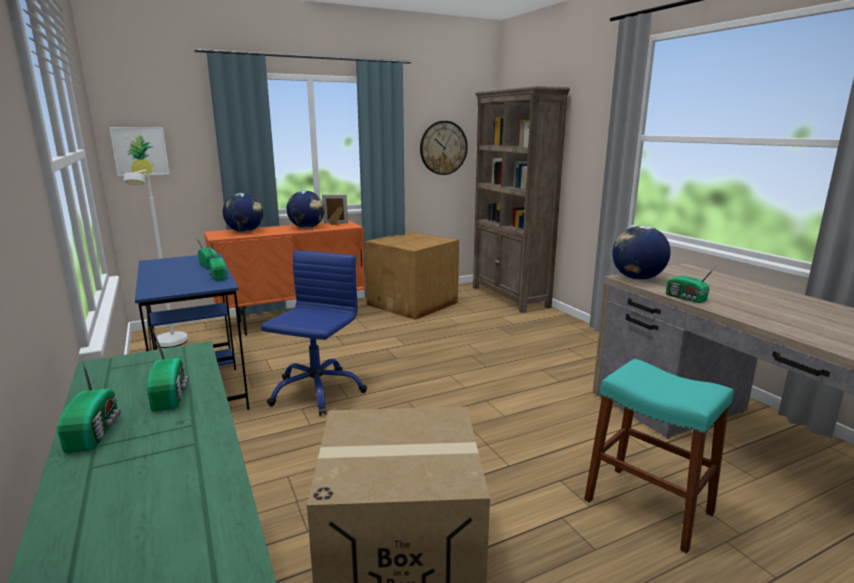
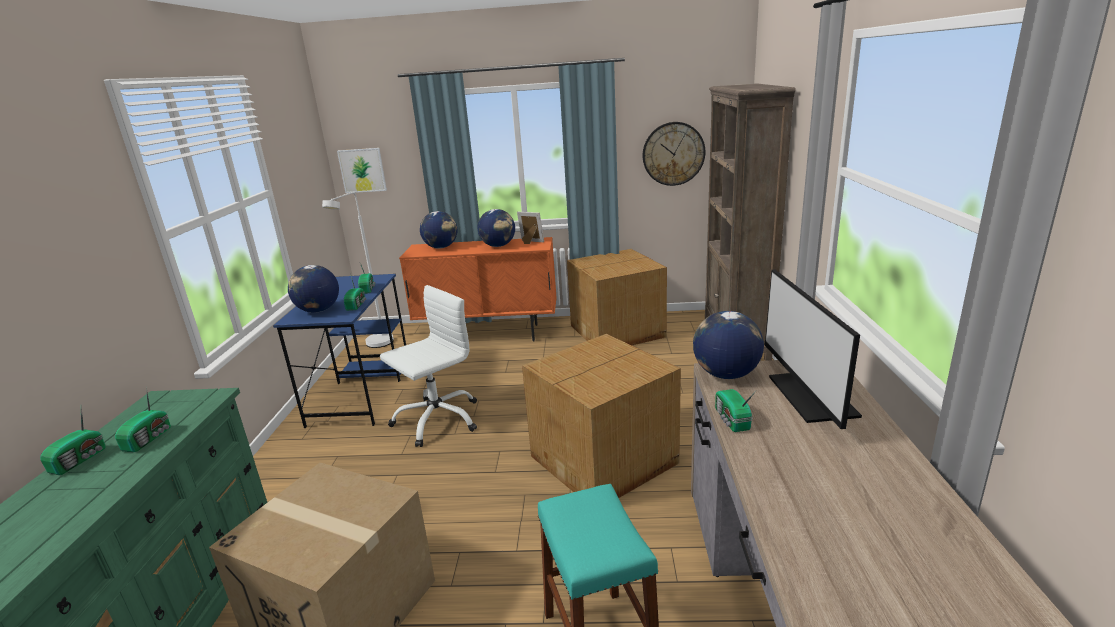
camera: 30 degrees right, 5 degrees up
blue office chair [261,251,367,416] -> white office chair [380,285,477,447]
none -> globe [288,265,339,313]
none -> cardboard box [522,334,681,498]
none -> monitor [765,270,862,429]

